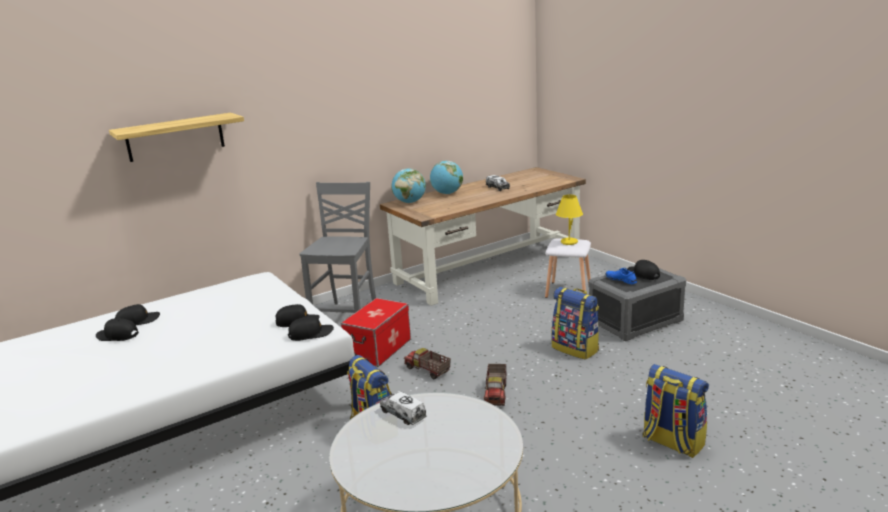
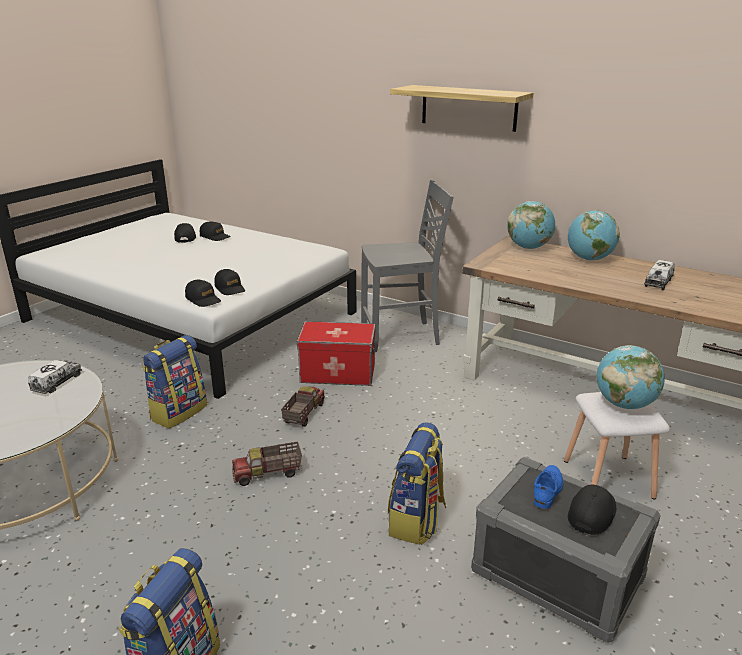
camera: 65 degrees right, 5 degrees up
shelf [109,113,244,162] -> shelf moved to [390,85,533,132]
yellow table lamp [556,195,583,245] -> globe [596,345,665,409]

